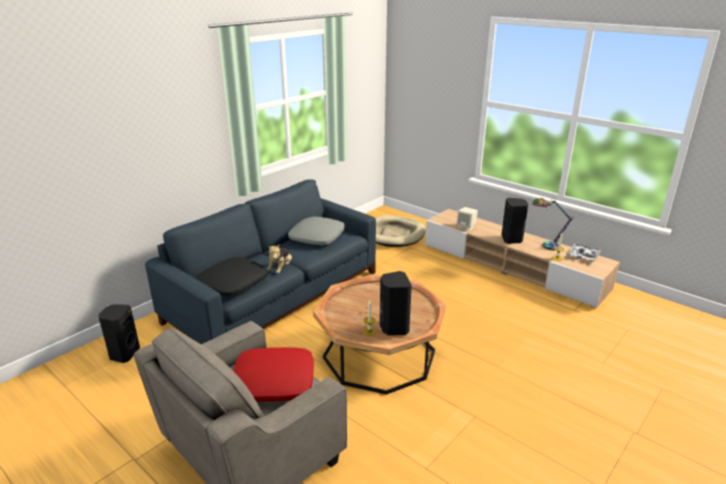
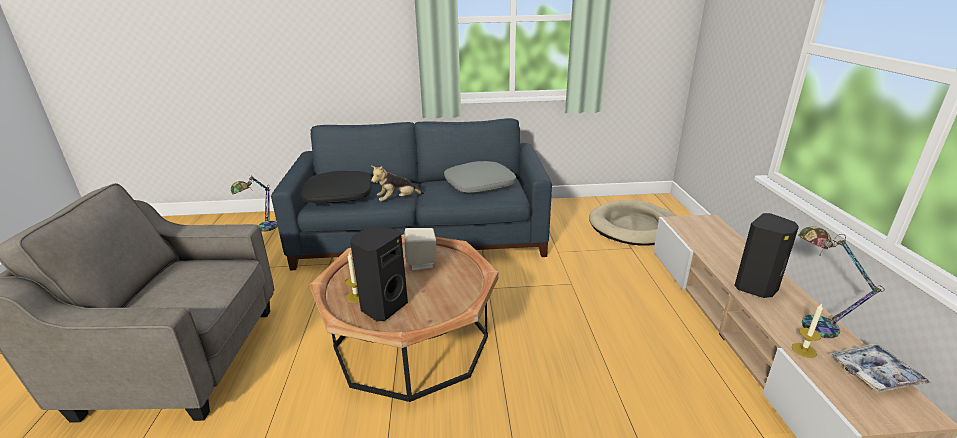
camera: 45 degrees right, 0 degrees up
black speaker [99,304,140,363] -> table lamp [231,175,277,232]
red pillow [233,347,314,402] -> none
beige speaker [456,207,478,231] -> beige speaker moved to [404,228,436,271]

